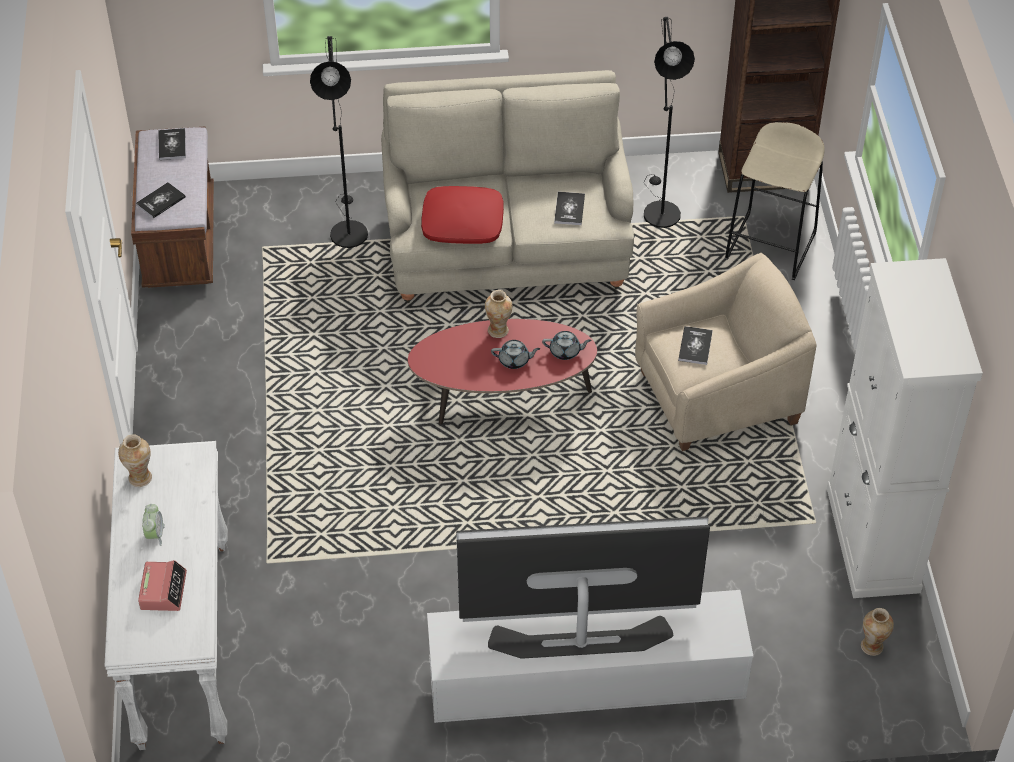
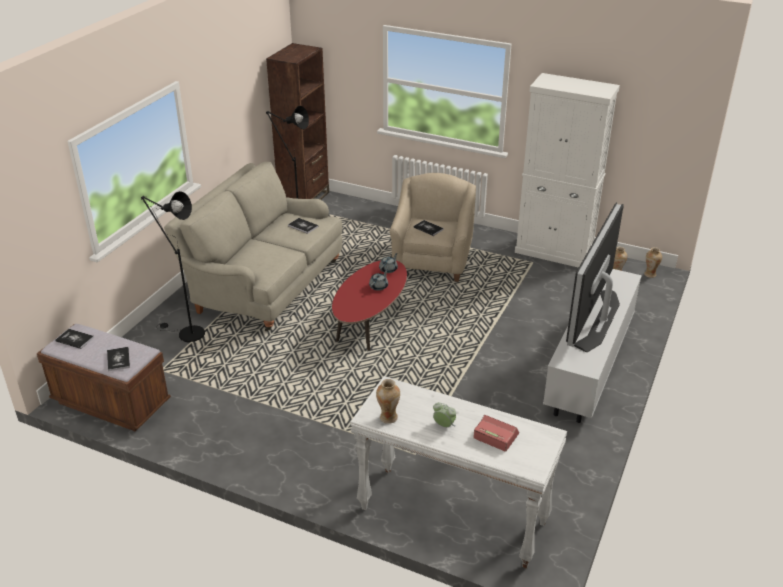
camera: 60 degrees left, 15 degrees down
red pillow [421,186,504,244] -> none
vase [485,290,512,338] -> vase moved to [644,247,662,278]
beige stool [725,122,825,280] -> none

